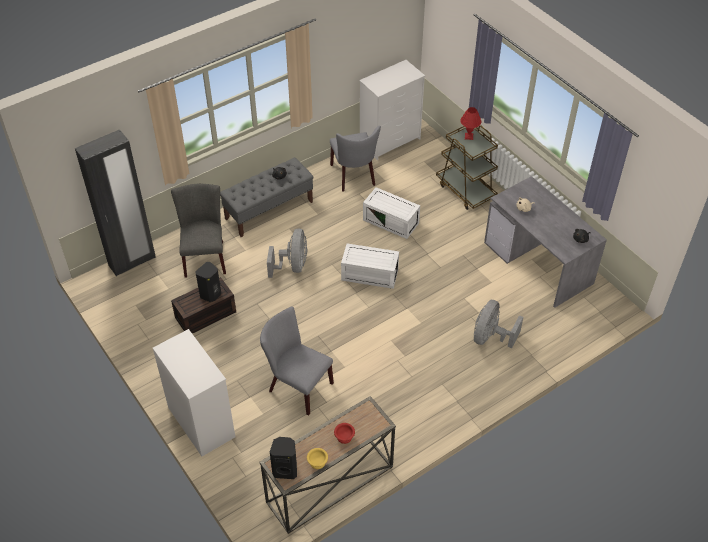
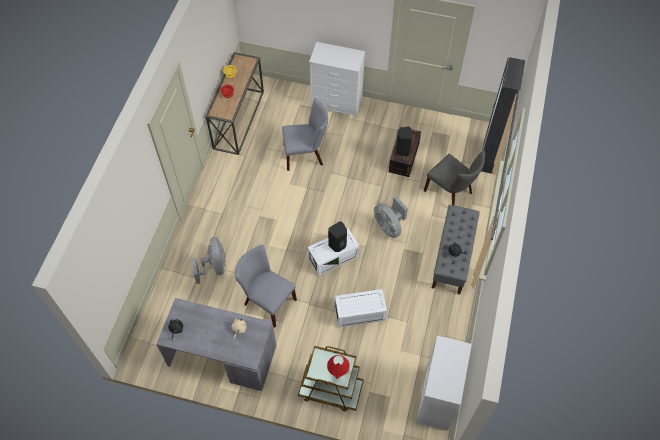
camera: 140 degrees right, 10 degrees up
black speaker [270,437,297,479] -> black speaker moved to [328,221,347,252]
grey chair [330,126,381,192] -> grey chair moved to [235,244,297,327]

